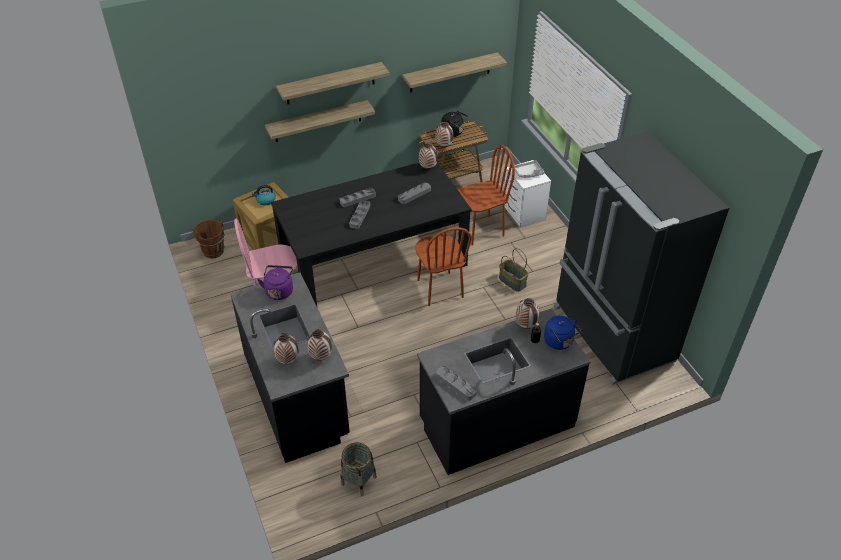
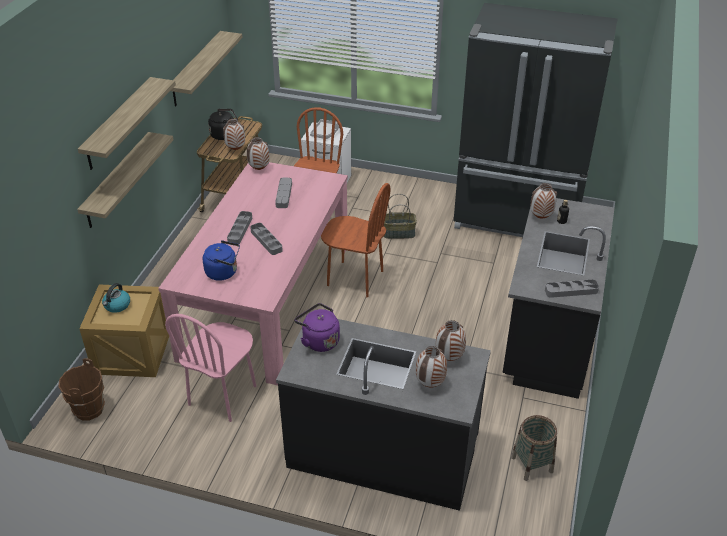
camera: 50 degrees left, 5 degrees down
black dining table [271,163,472,306] -> pink dining table [158,162,348,385]
blue kettle [544,316,582,350] -> blue kettle moved to [203,240,240,281]

